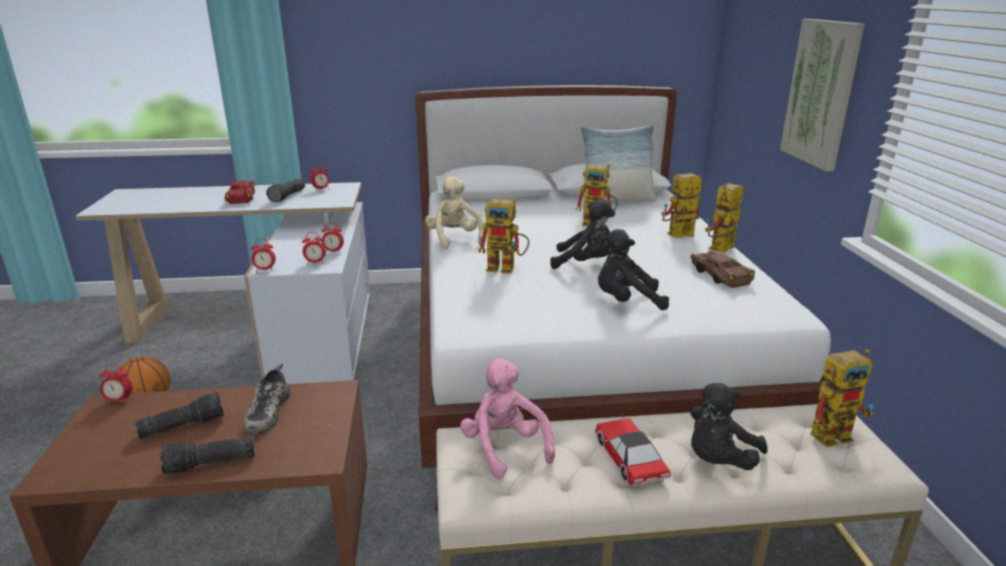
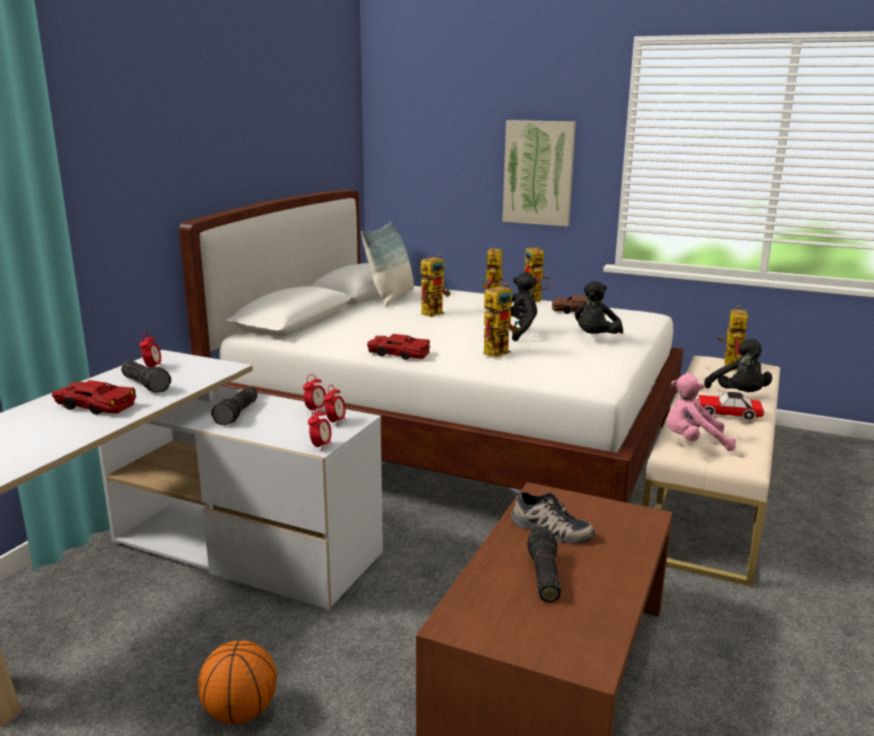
camera: 60 degrees left, 5 degrees down
alarm clock [100,364,132,404] -> none
flashlight [160,436,255,474] -> flashlight moved to [211,387,258,426]
beige plush toy [425,176,484,249] -> red toy car [367,334,430,360]

